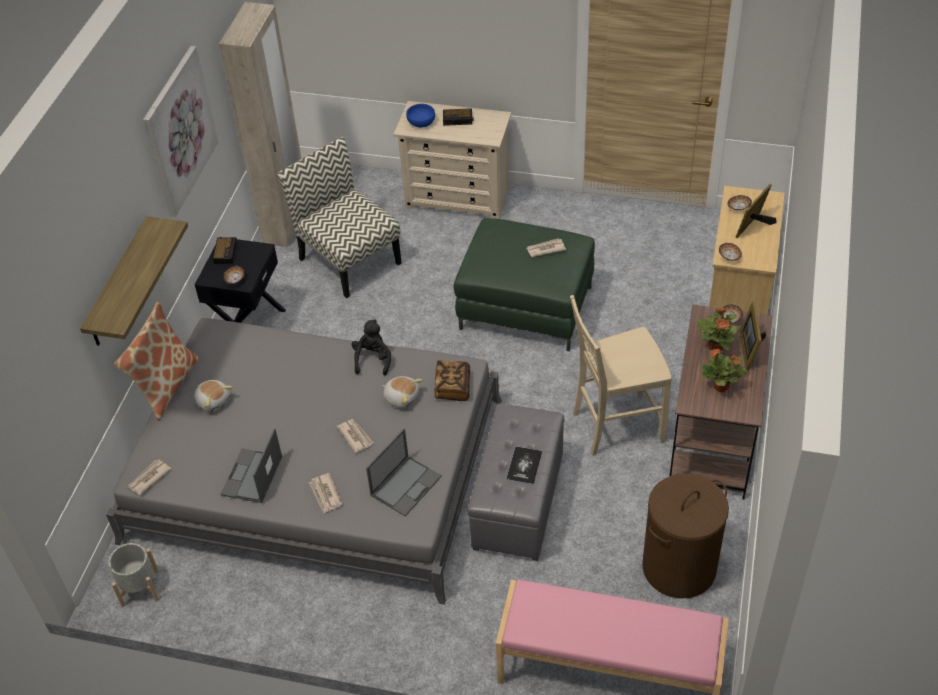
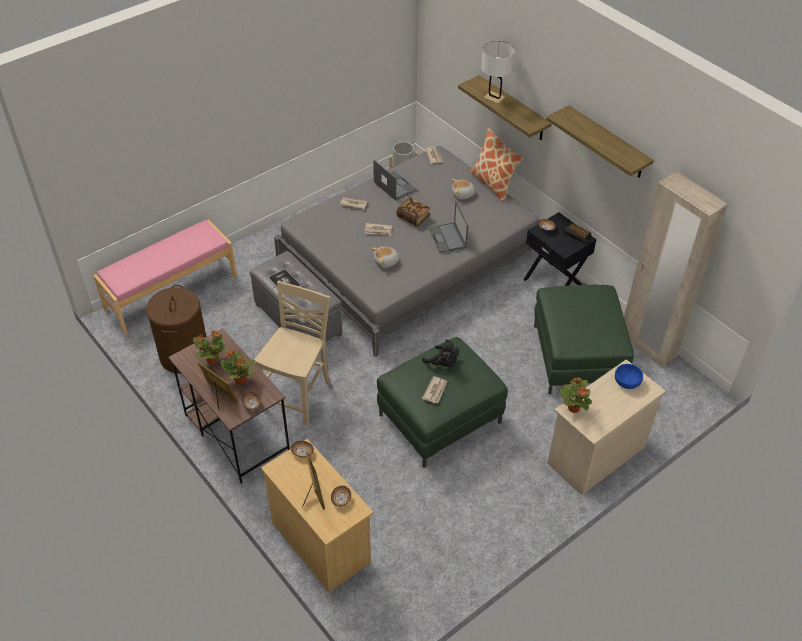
camera: 125 degrees right, 0 degrees up
picture [143,46,218,217] -> shelf [546,105,654,178]
chair [277,137,402,298] -> green ottoman [534,285,634,394]
black plush toy [352,319,391,375] -> black plush toy moved to [422,340,459,367]
laptop [366,429,442,516] -> laptop moved to [429,201,468,253]
book [434,360,470,401] -> book moved to [396,197,430,227]
alarm clock [443,108,474,126] -> none
none -> white table lamp [481,41,515,105]
none -> potted plant [559,377,592,413]

